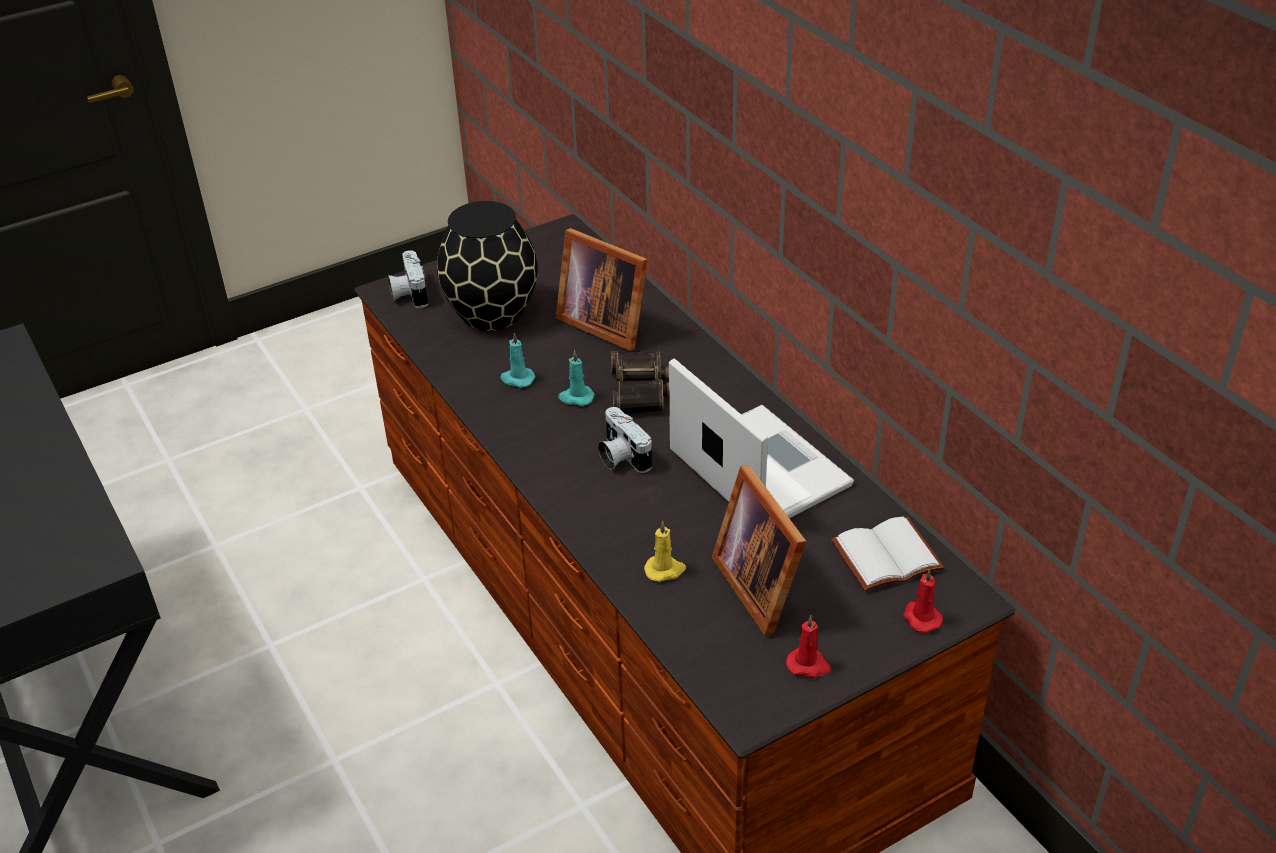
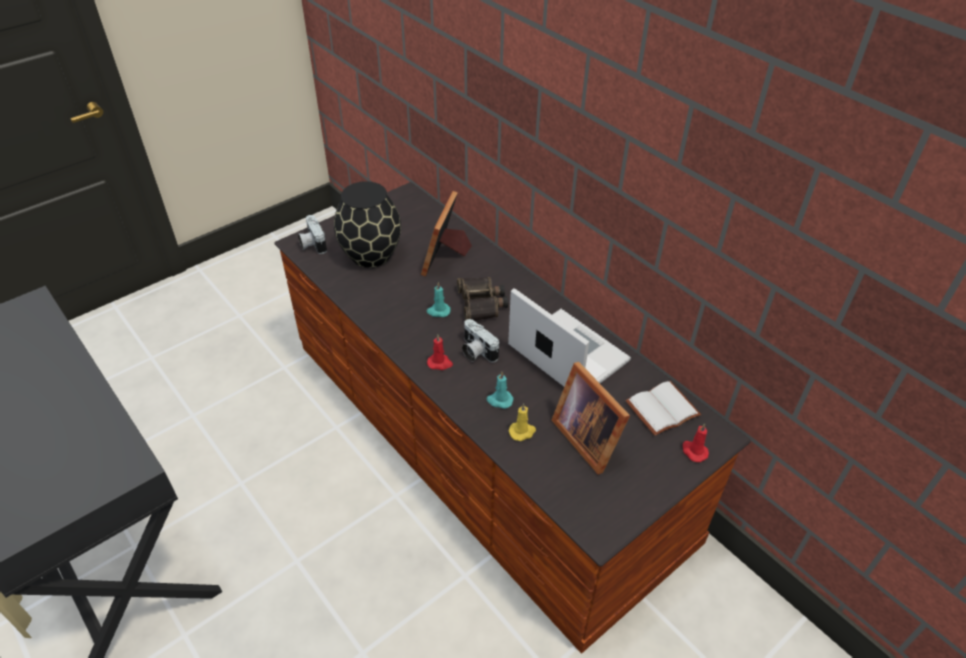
camera: 10 degrees left, 5 degrees up
turquoise candle [501,332,535,388] -> turquoise candle moved to [486,372,513,409]
picture frame [556,228,648,351] -> picture frame turned 75 degrees clockwise [421,191,472,277]
red candle [786,615,831,678] -> red candle moved to [427,334,453,370]

